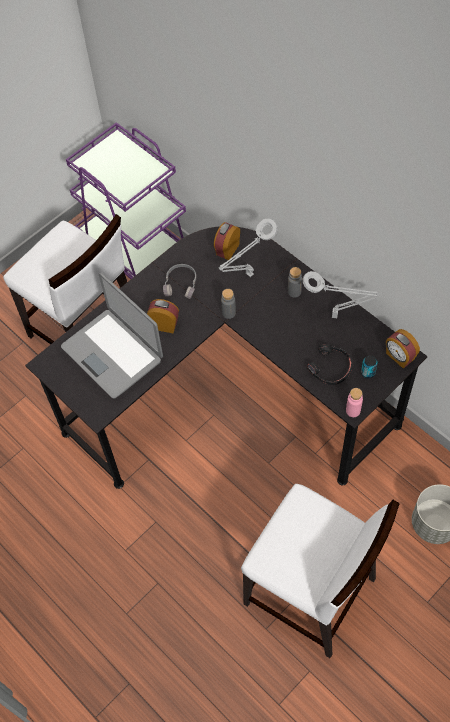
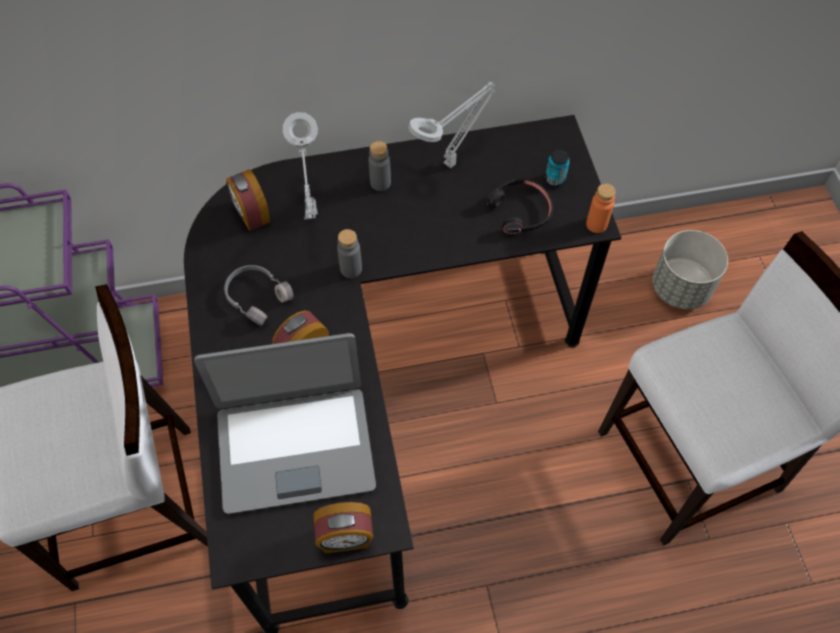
camera: 60 degrees left, 0 degrees up
pink bottle [346,388,363,417] -> orange bottle [586,183,616,233]
alarm clock [386,329,420,369] -> alarm clock moved to [313,502,373,554]

